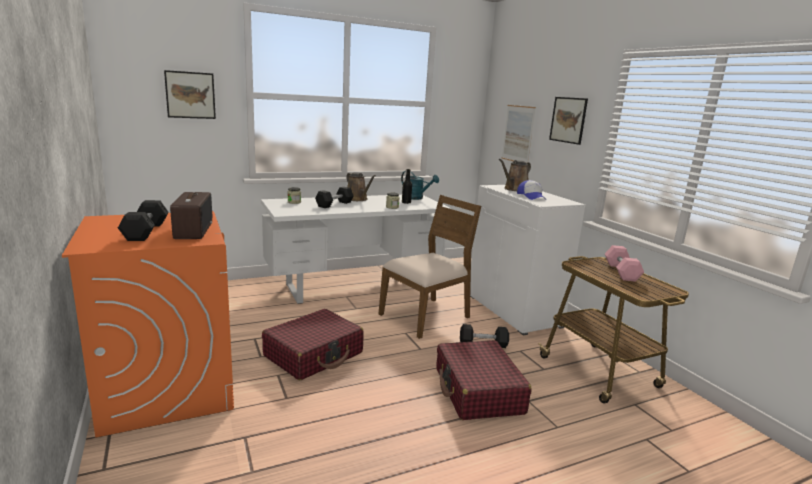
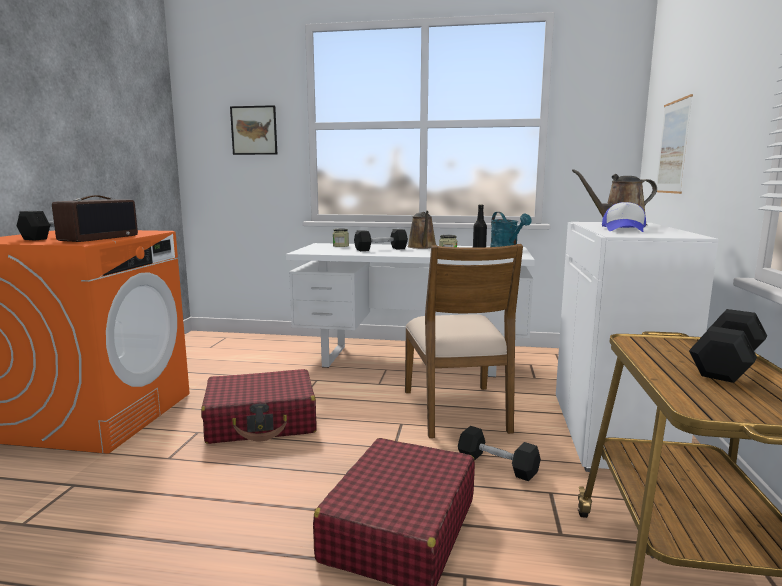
camera: 35 degrees right, 5 degrees down
brown chair [379,195,481,339] -> brown chair turned 90 degrees clockwise [405,244,523,438]
picture [549,97,588,145] -> none
pink dumbbell [605,245,644,282] -> black dumbbell [689,309,767,383]

